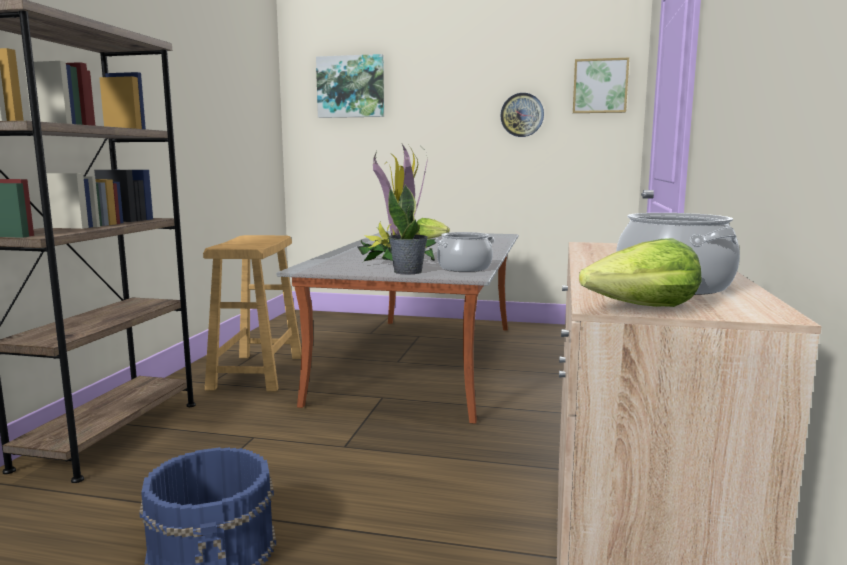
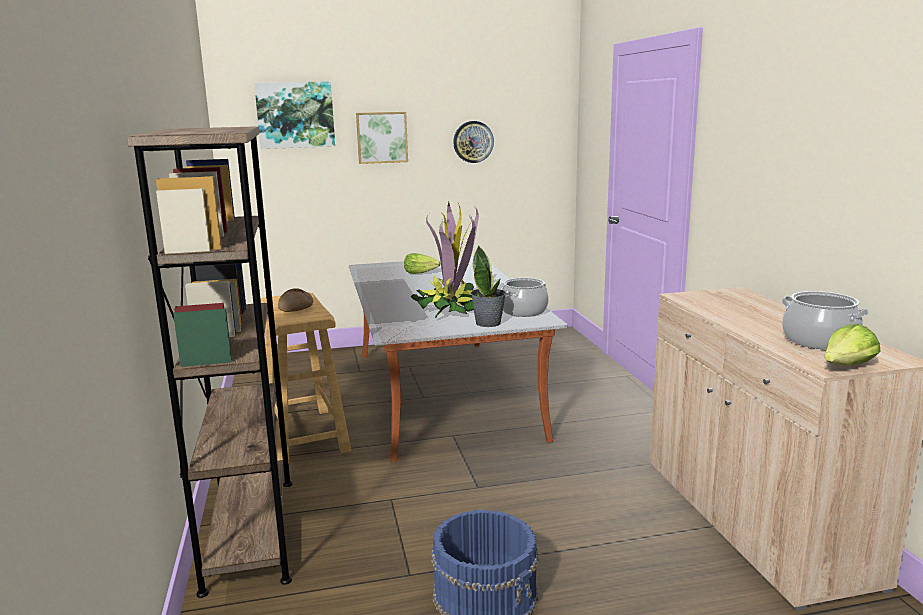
camera: 25 degrees left, 5 degrees up
picture [573,58,629,113] -> picture moved to [356,112,408,164]
none -> bread [278,288,313,312]

